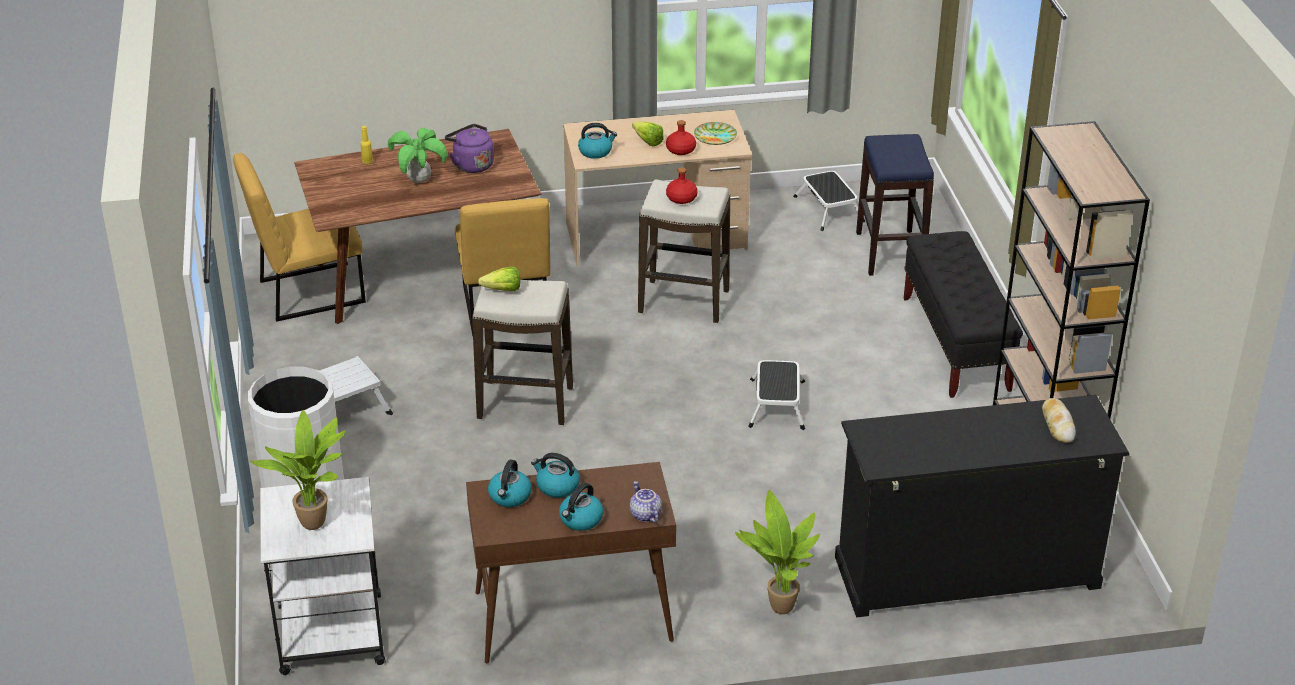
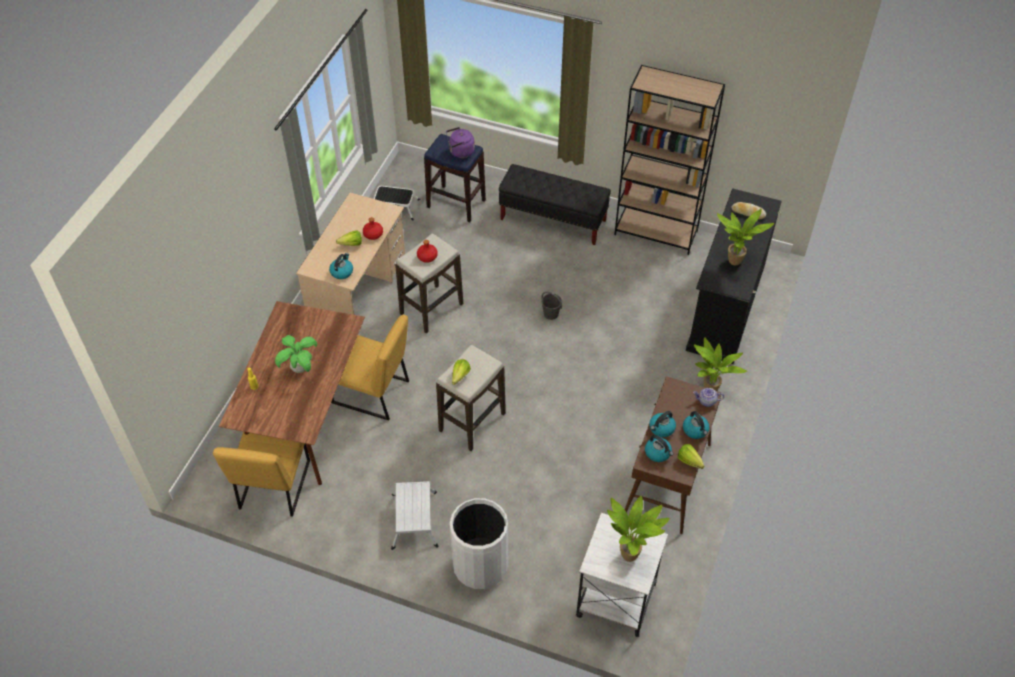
camera: 60 degrees left, 15 degrees up
purple kettle [445,124,494,173] -> purple kettle moved to [446,127,475,158]
plate [694,122,737,145] -> none
black step ladder [748,360,805,430] -> grey bucket [541,292,562,320]
none -> lettuce [678,444,704,469]
none -> potted plant [717,209,774,266]

